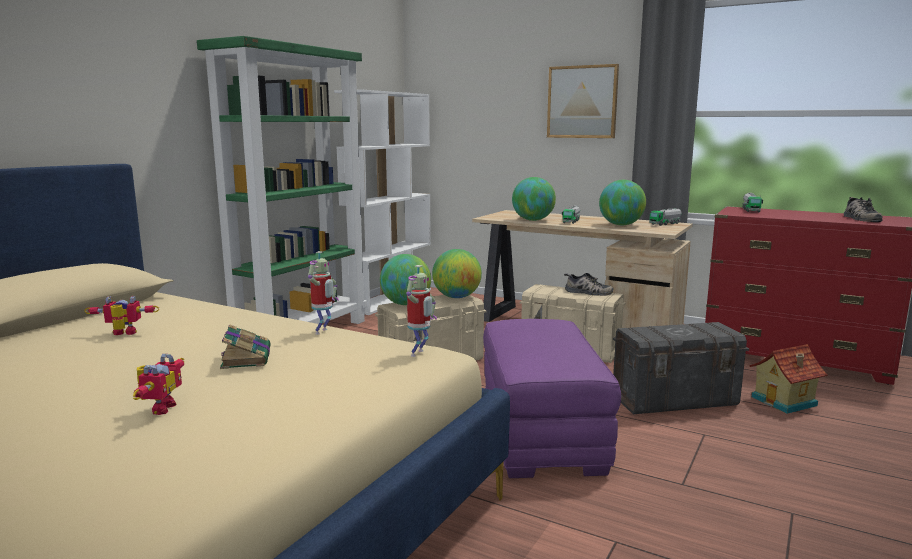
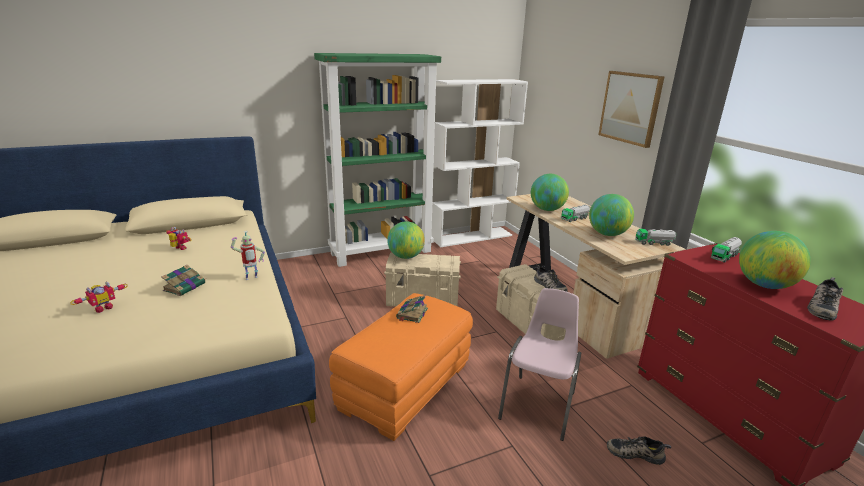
camera: 35 degrees right, 10 degrees up
toy robot [406,265,437,357] -> none
globe [432,249,482,298] -> globe moved to [739,231,811,289]
purple ottoman [483,319,621,478] -> orange ottoman [329,293,473,441]
grey storage box [613,322,749,414] -> pink chair [498,288,581,441]
toy house [749,344,828,414] -> shoe [607,436,671,465]
none -> book [396,295,428,323]

